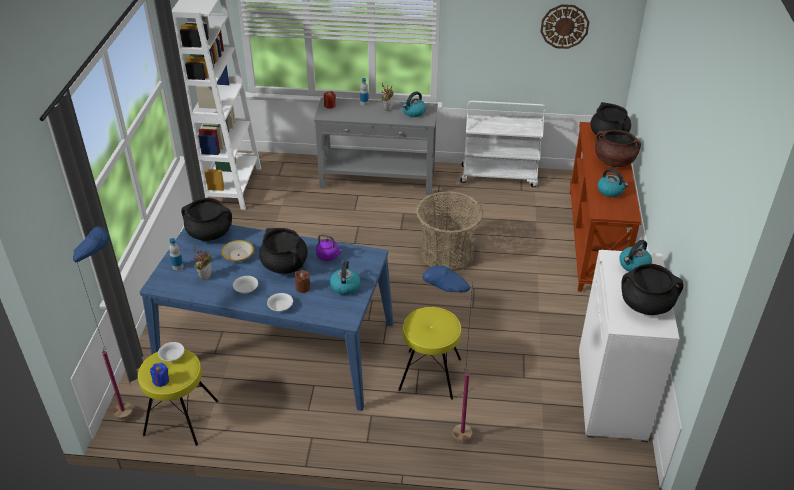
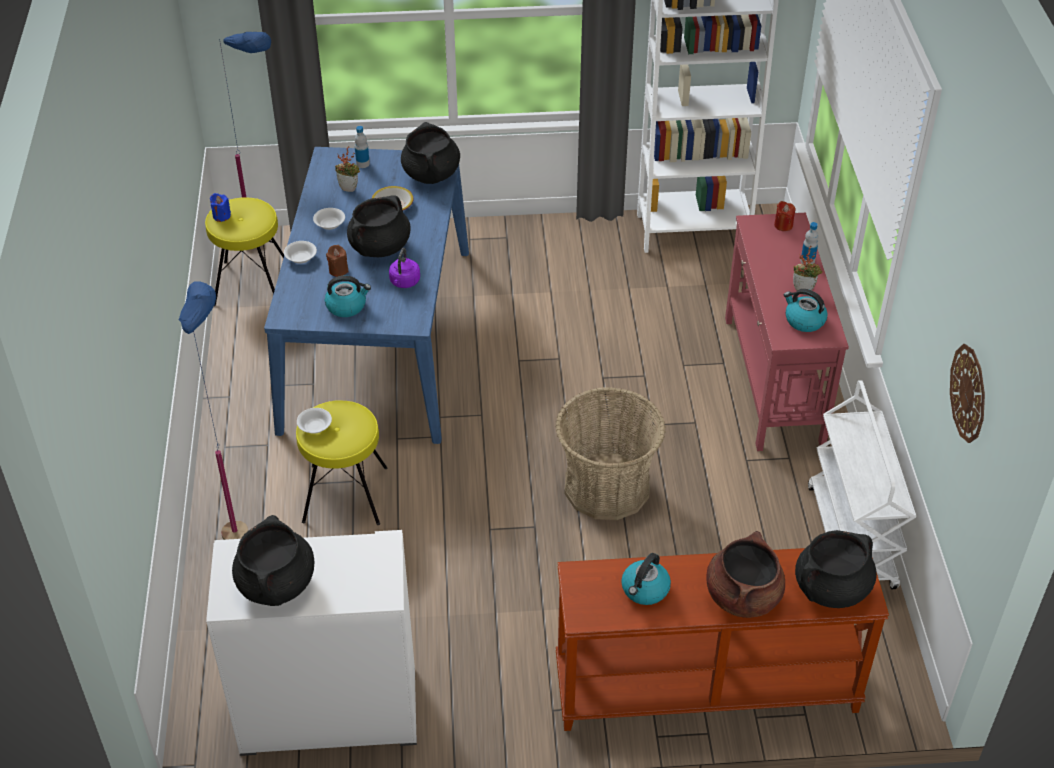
camera: 80 degrees right, 5 degrees up
white bowl [158,342,184,362] -> white bowl moved to [297,408,332,434]
grey console table [314,97,438,195] -> red console table [725,213,849,451]
kettle [619,240,652,272] -> none

